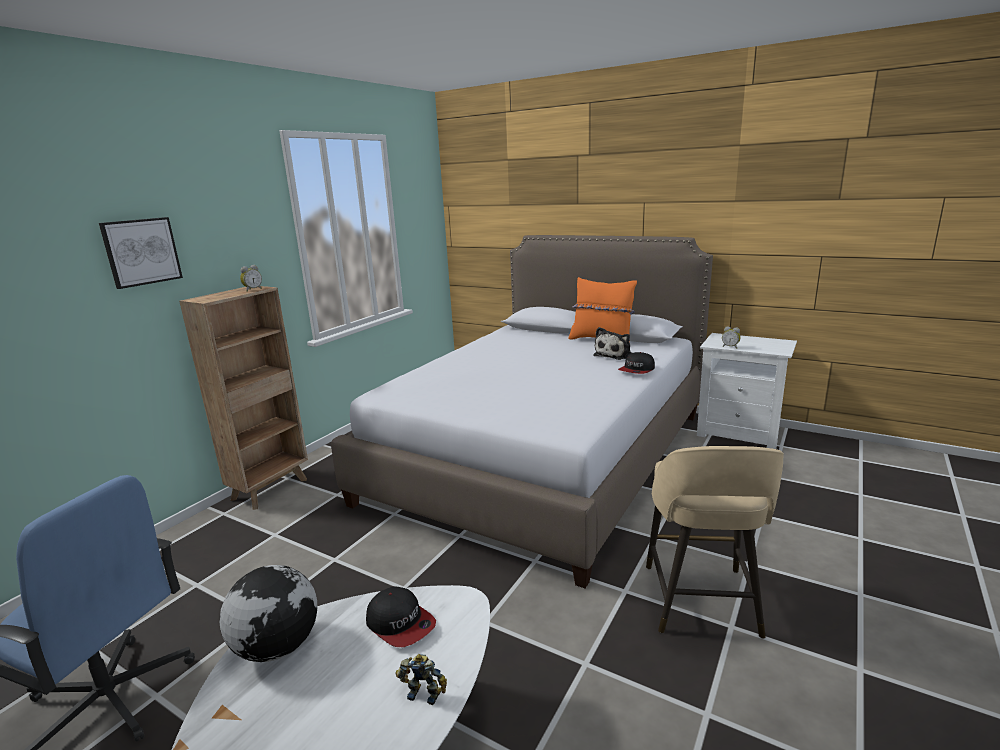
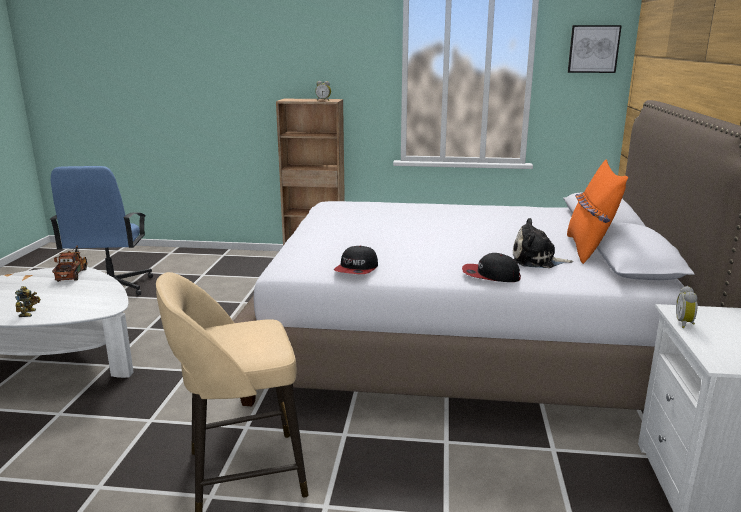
camera: 65 degrees right, 0 degrees up
picture [99,217,183,289] -> picture moved to [568,25,622,73]
globe [220,565,318,662] -> toy truck [52,245,88,282]
cap [366,586,436,647] -> cap moved to [334,246,378,274]

